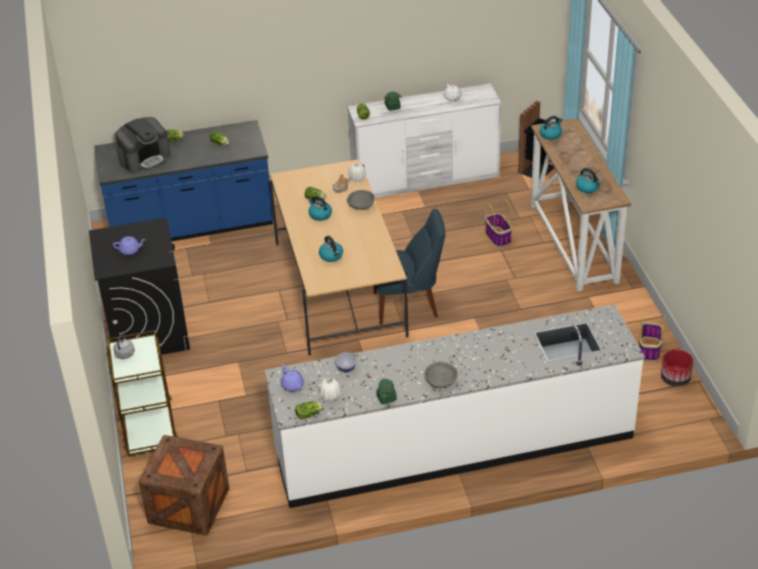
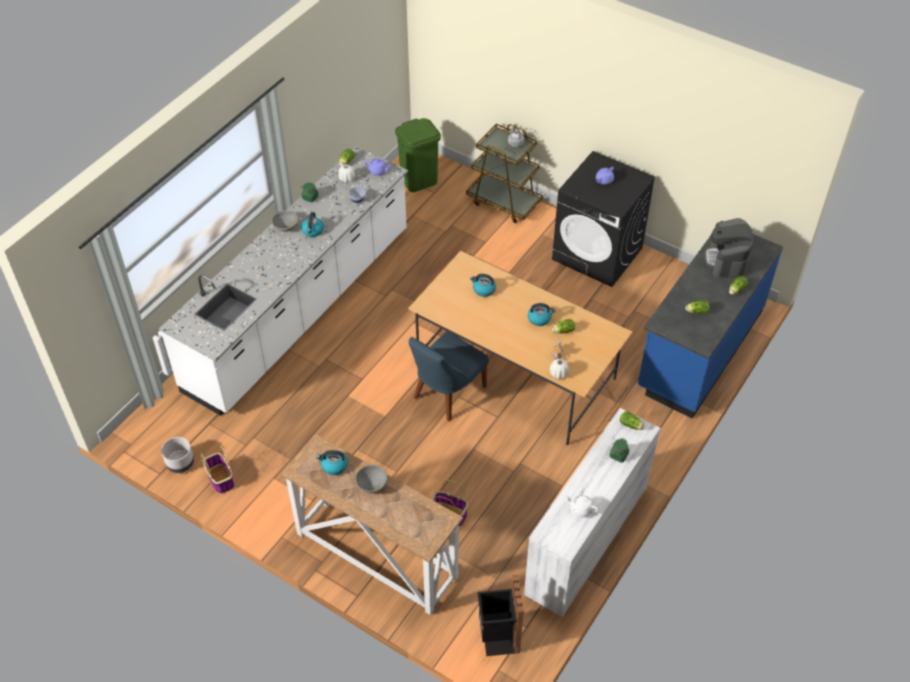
camera: 135 degrees right, 10 degrees up
crate [139,435,229,535] -> green trash can [395,118,441,192]
grey bowl [347,190,375,210] -> grey bowl moved to [355,465,388,493]
kettle [540,116,563,140] -> kettle moved to [301,212,324,237]
red planter [661,350,694,386] -> grey planter [161,437,194,473]

